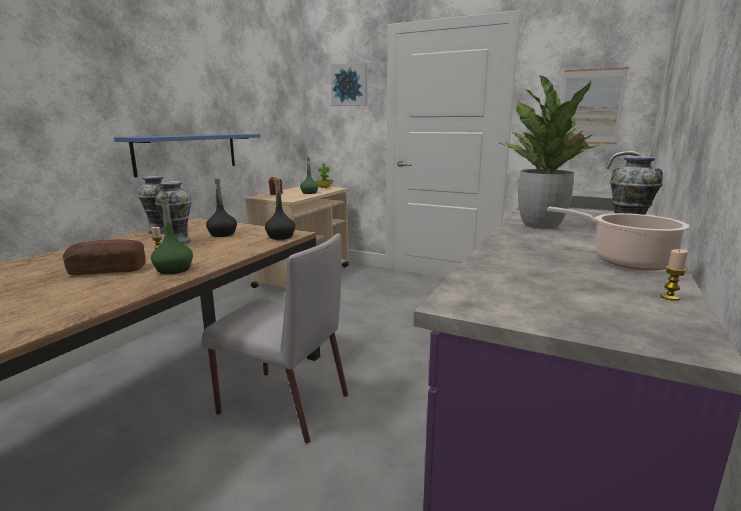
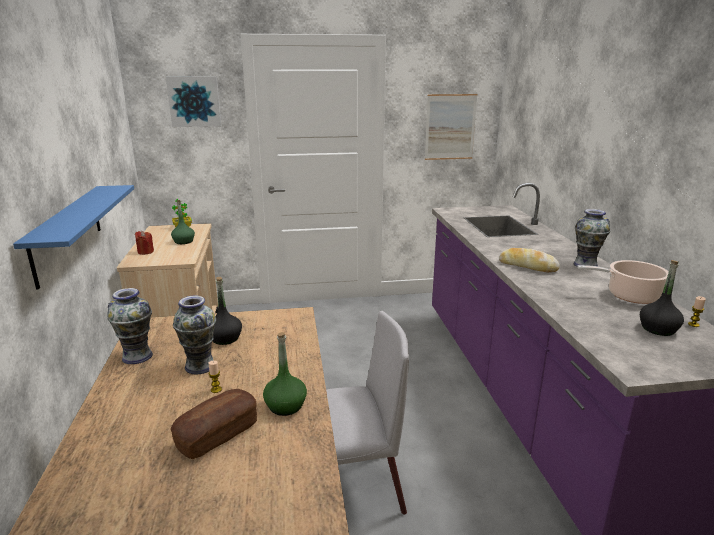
camera: 35 degrees left, 5 degrees up
black bottle [265,180,295,240] -> black bottle moved to [640,260,684,336]
potted plant [500,76,603,229] -> bread [499,248,560,272]

